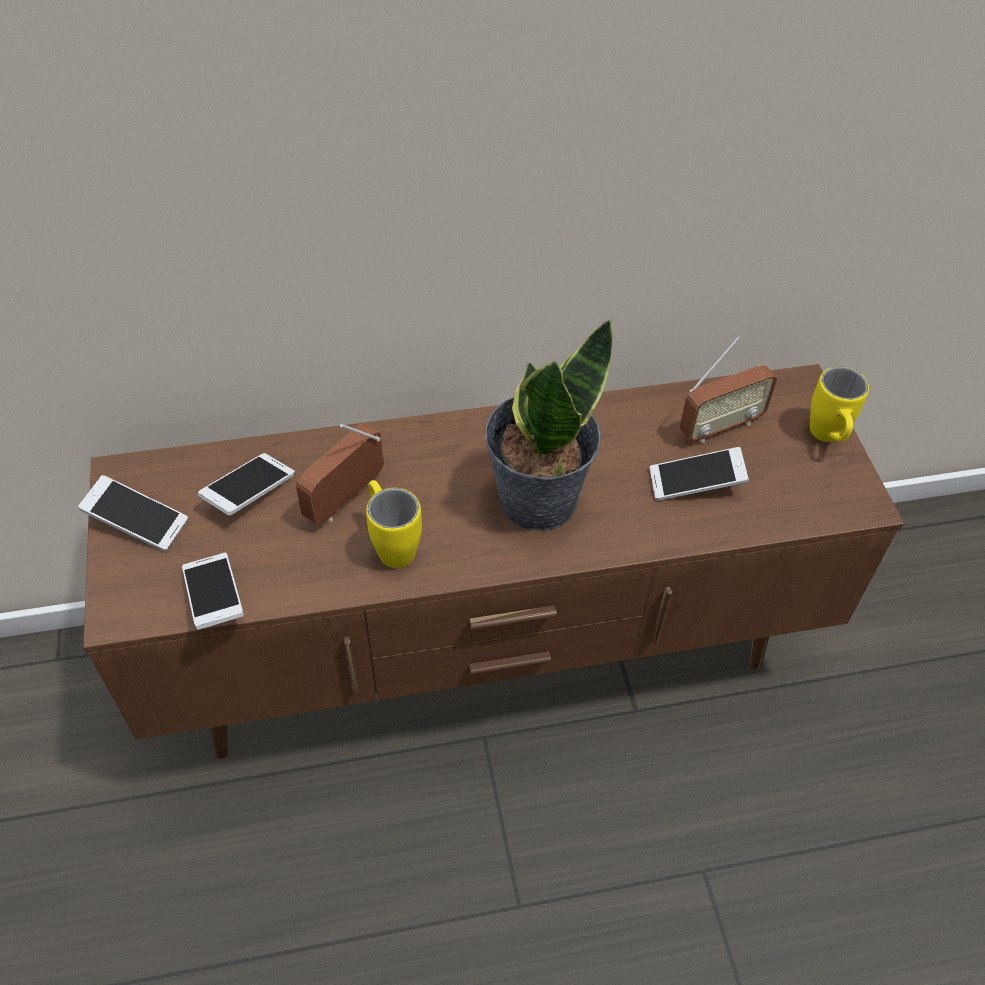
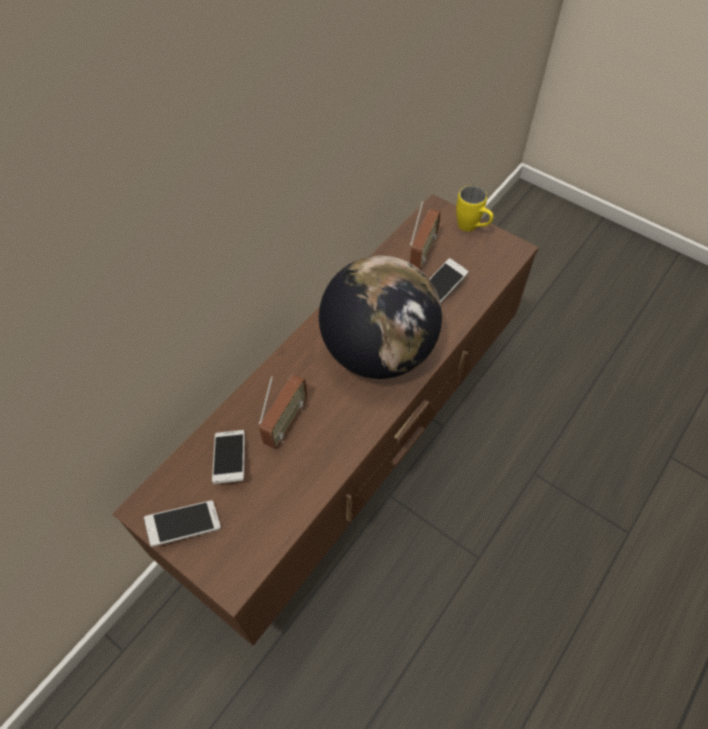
camera: 40 degrees left, 5 degrees up
phone [182,553,244,630] -> none
radio [296,423,384,526] -> radio turned 150 degrees counterclockwise [259,374,308,449]
yellow mug [366,480,422,568] -> none
potted plant [485,318,613,531] -> globe [319,256,442,379]

